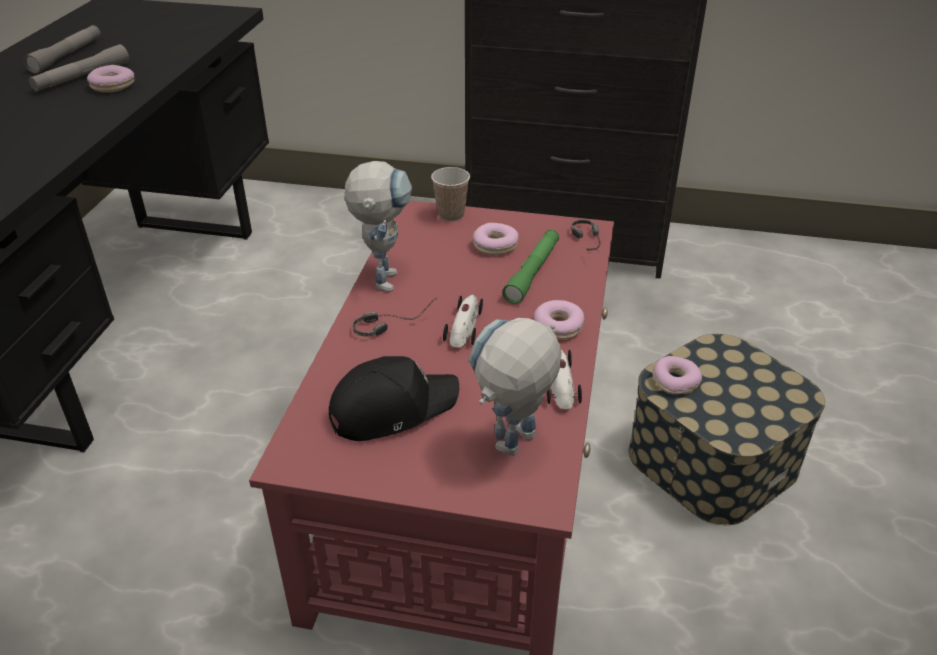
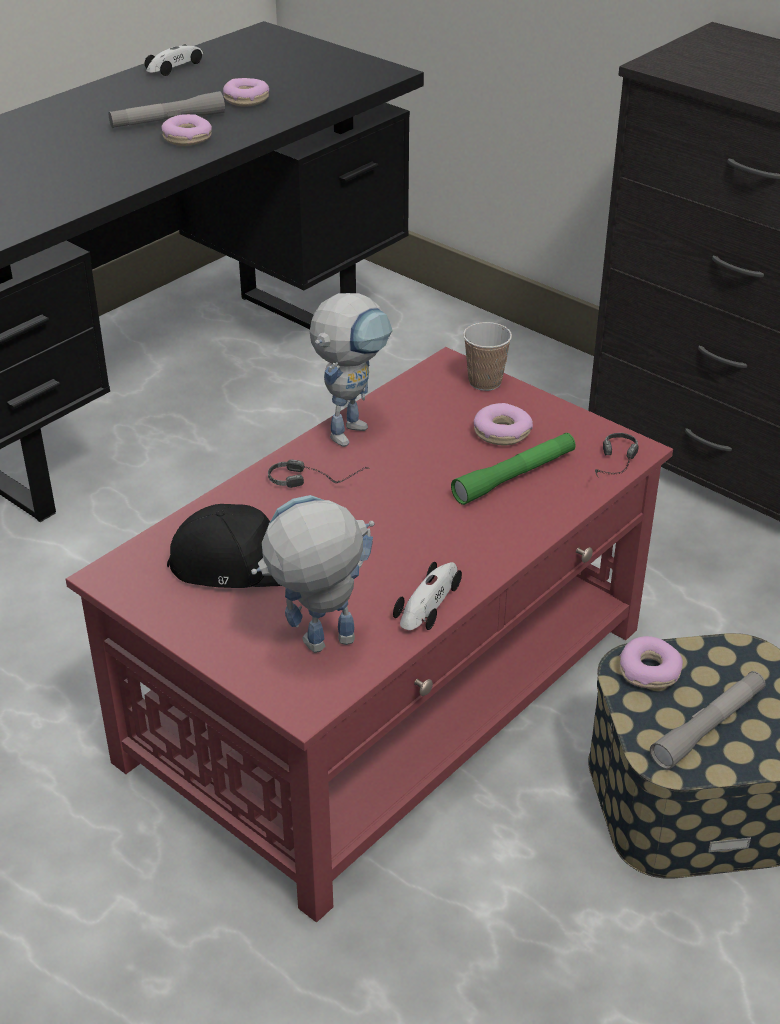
camera: 30 degrees right, 0 degrees up
grey flashlight [23,25,101,74] -> grey flashlight moved to [650,671,766,770]
toy car [443,294,483,348] -> toy car moved to [145,45,203,76]
donut [534,300,584,340] -> donut moved to [223,78,269,107]

